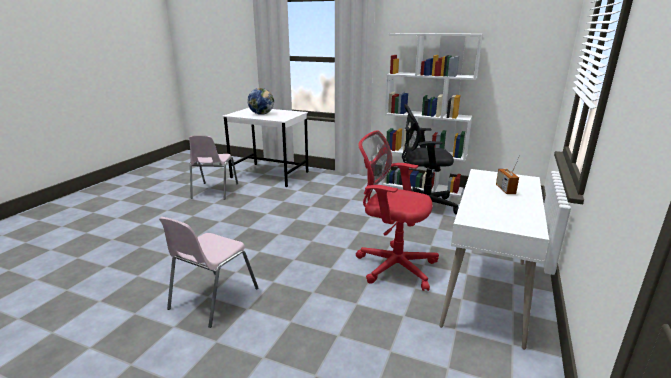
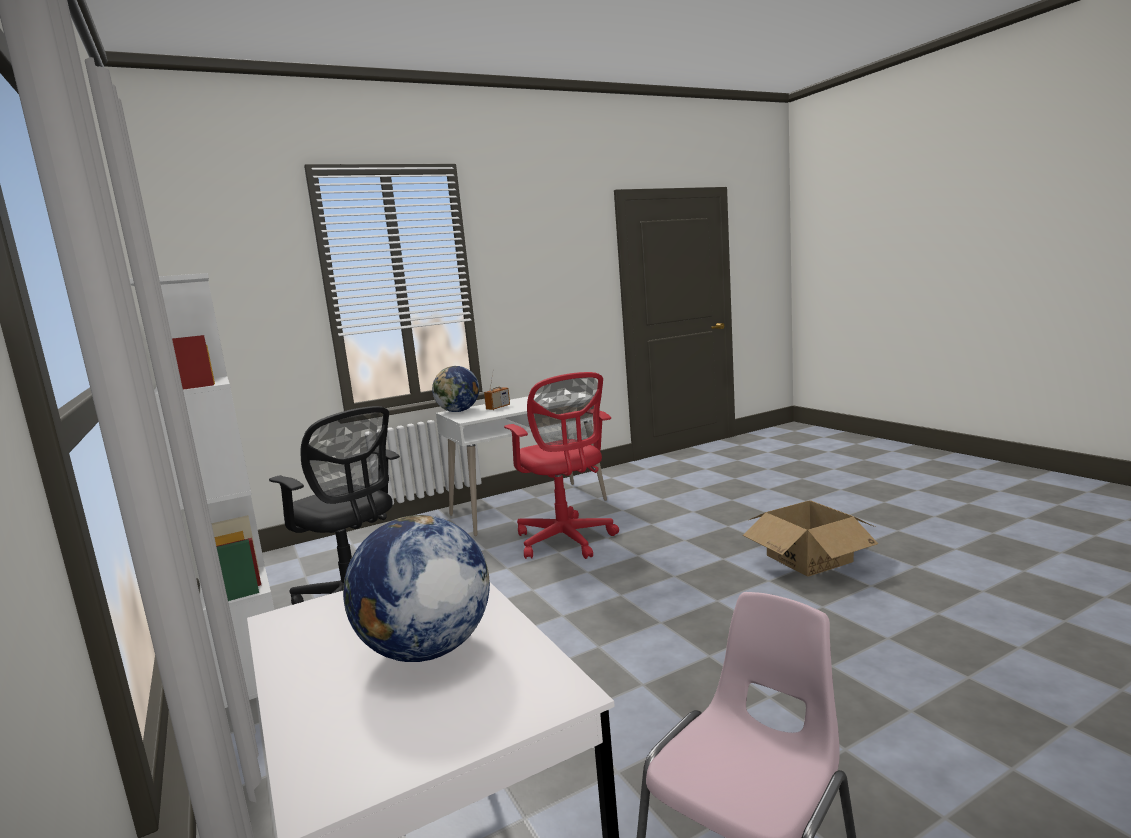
camera: 140 degrees left, 10 degrees down
pink chair [159,217,258,328] -> cardboard box [743,500,878,577]
none -> globe [432,366,479,412]

